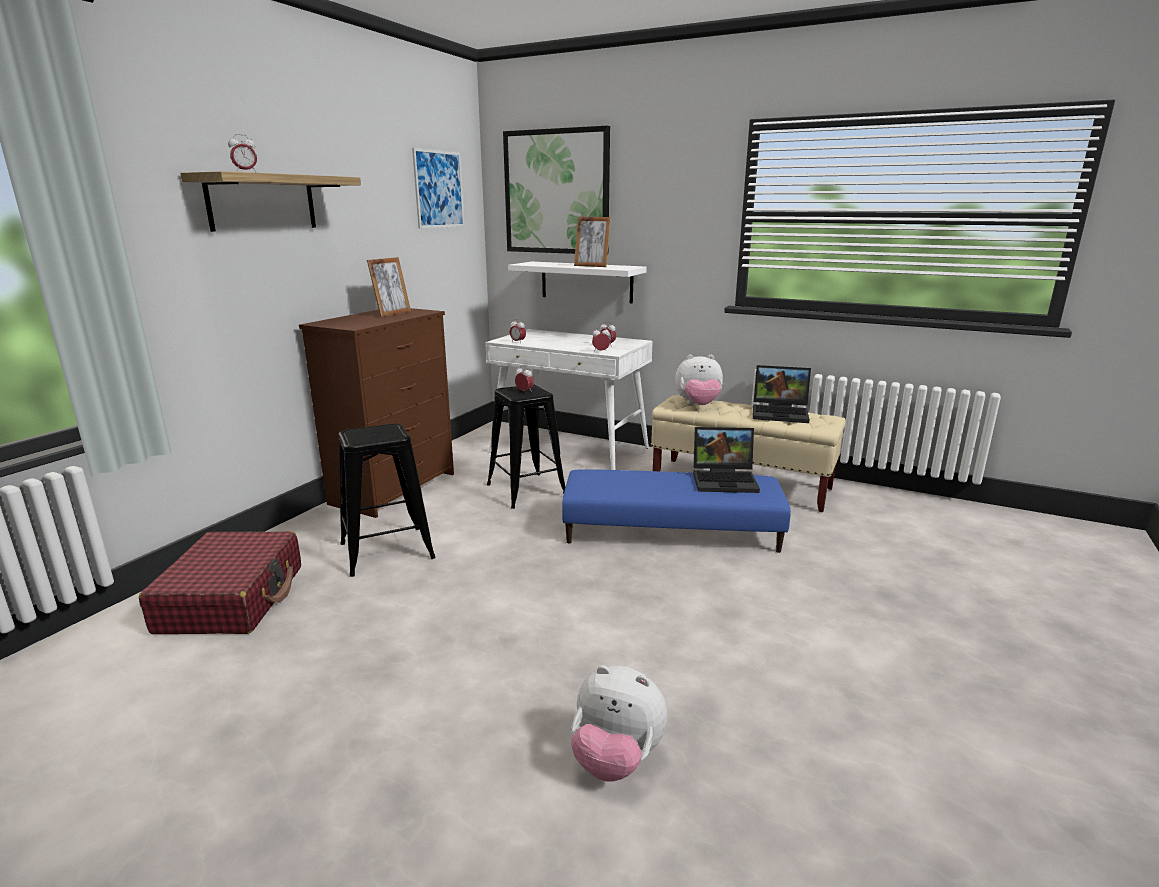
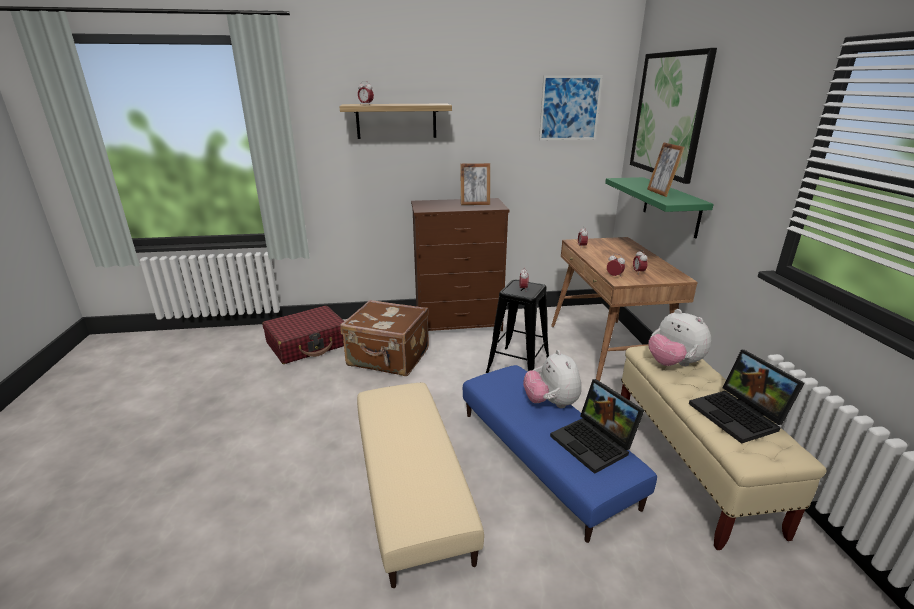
camera: 55 degrees right, 5 degrees up
black stool [339,423,436,577] -> brown suitcase [340,300,429,376]
white desk [485,329,653,470] -> brown desk [551,237,698,381]
white shelf [508,261,647,303] -> green shelf [605,177,714,238]
plush toy [571,665,668,782] -> plush toy moved to [523,350,581,408]
none -> beige ottoman [357,383,484,588]

